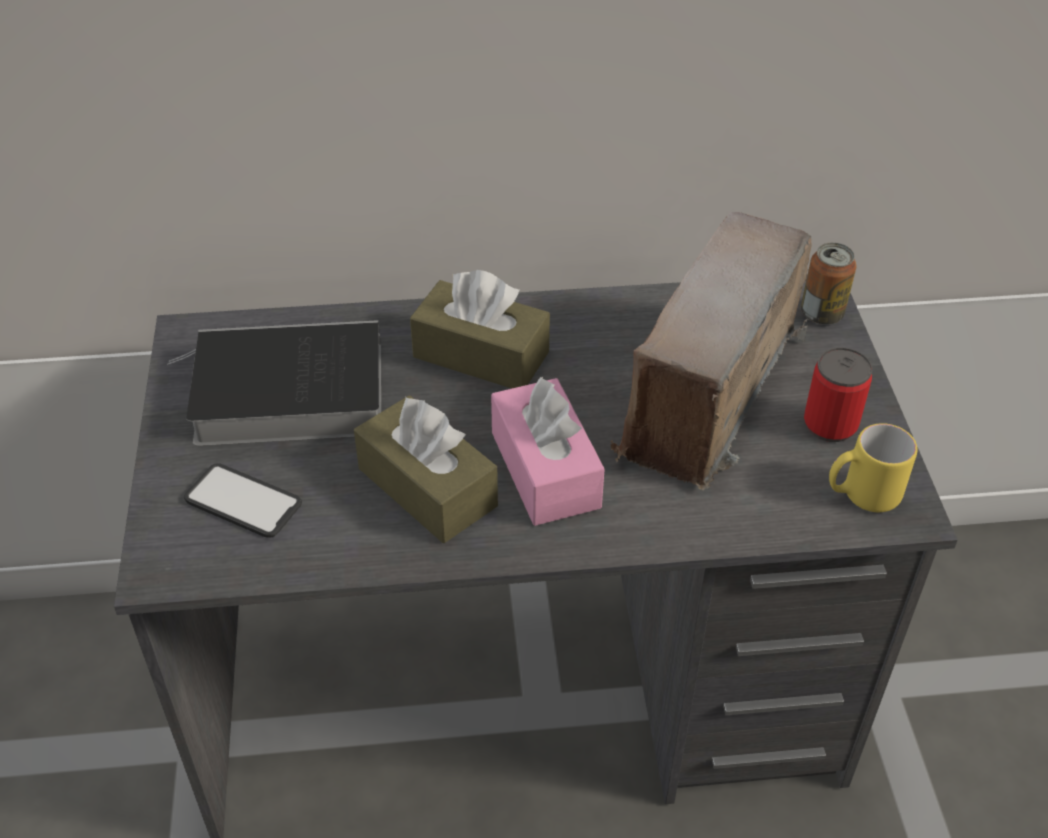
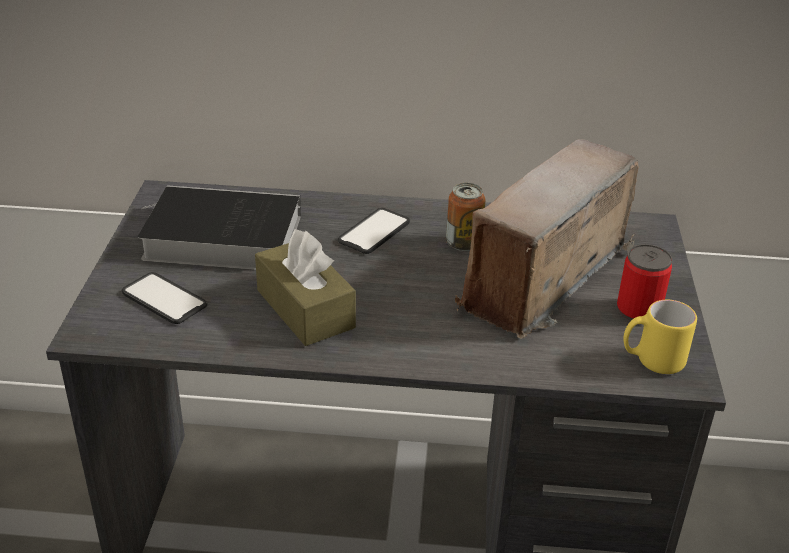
camera: 10 degrees right, 10 degrees down
brown tissue box [410,270,550,388] -> phone [338,208,410,254]
pink tissue box [491,377,605,526] -> none
can [801,243,857,325] -> can moved to [446,183,486,251]

